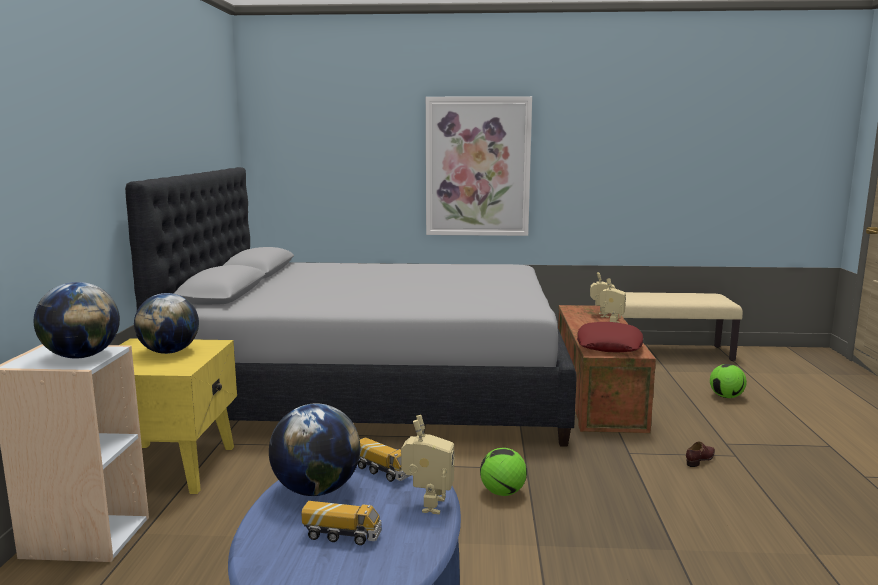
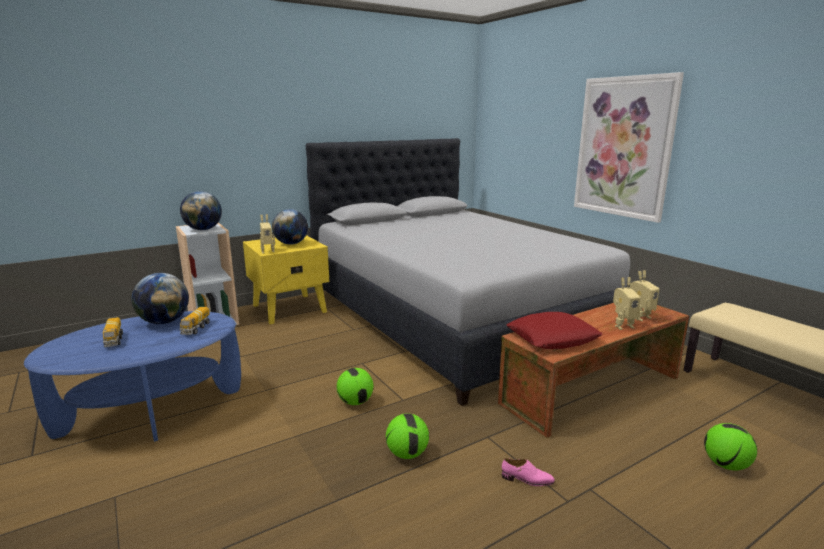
camera: 55 degrees right, 5 degrees up
toy robot [401,415,455,514] -> toy robot moved to [260,214,275,253]
brown shoe [686,441,715,467] -> pink shoe [502,458,555,486]
none -> football [386,413,429,459]

